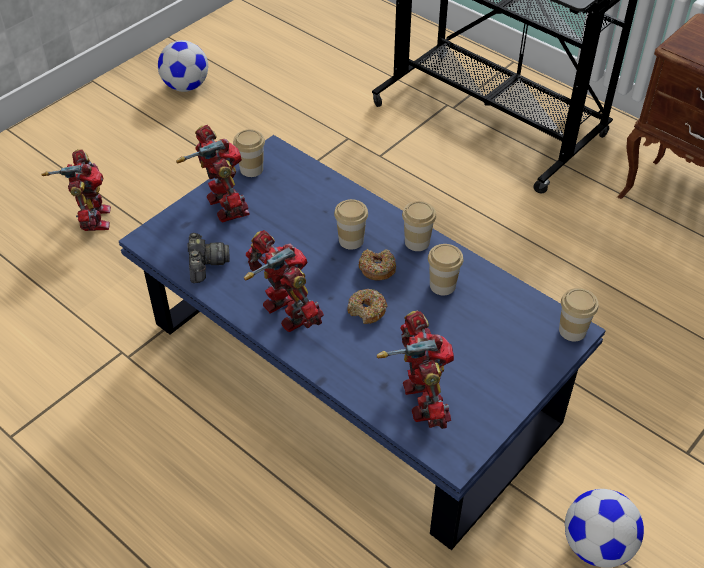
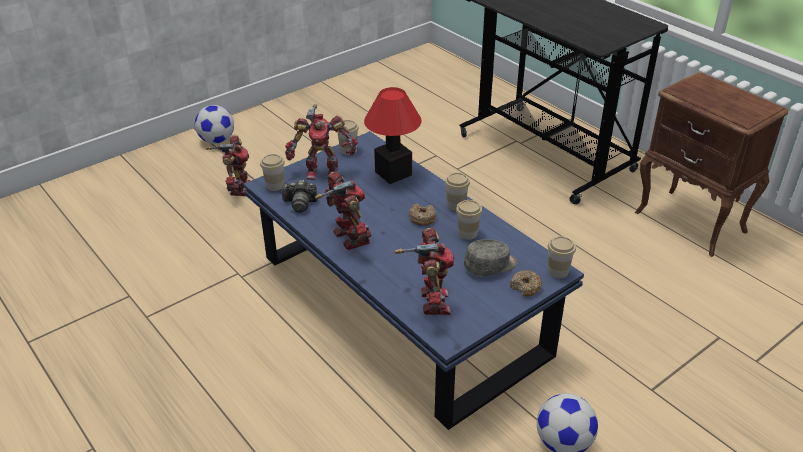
camera: 10 degrees right, 10 degrees down
football [158,40,208,92] -> football moved to [195,105,234,144]
toy robot [176,125,249,222] -> toy robot turned 105 degrees clockwise [285,104,358,180]
camera [188,233,229,283] -> camera turned 90 degrees clockwise [280,180,317,213]
cup [334,199,368,250] -> cup moved to [260,154,285,191]
donut [347,289,388,324] -> donut moved to [510,270,542,297]
none -> table lamp [364,87,422,184]
none -> grey cap [464,239,518,276]

